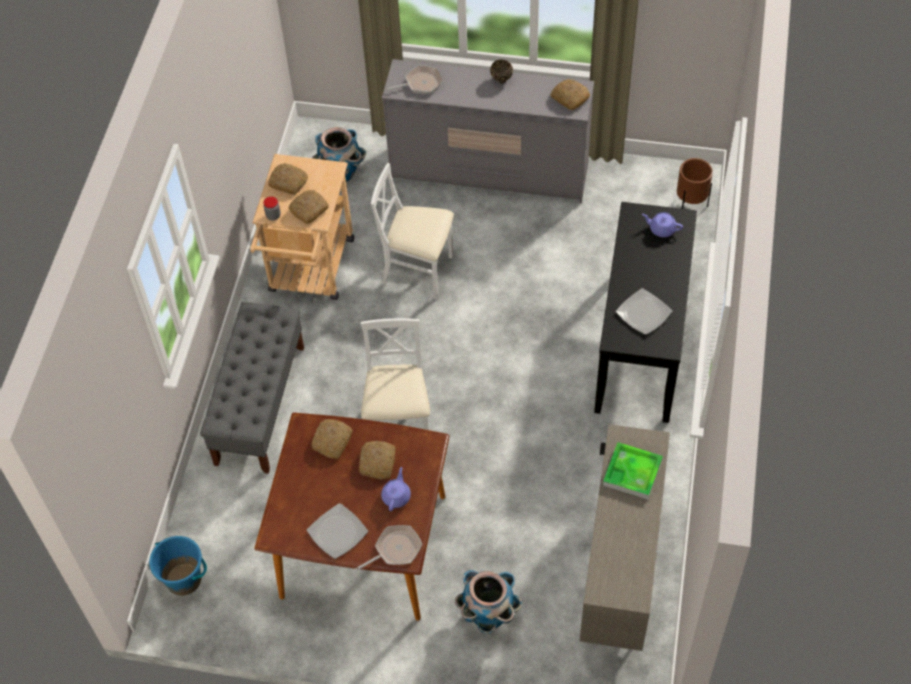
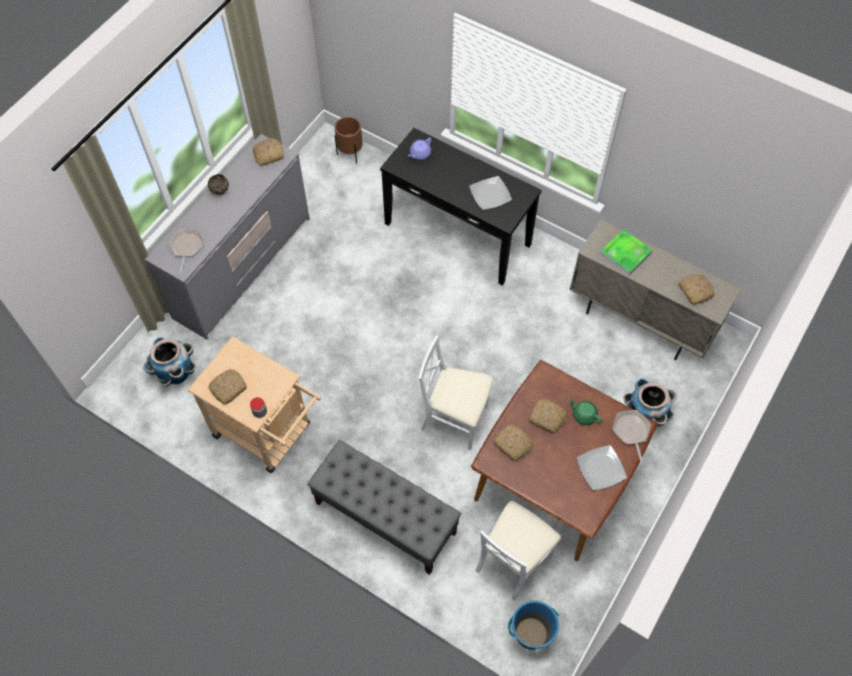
camera: 70 degrees left, 5 degrees up
bread [289,190,329,224] -> bread moved to [678,274,714,304]
white chair [371,163,454,300] -> white chair moved to [476,501,561,601]
purple teapot [381,467,411,511] -> green teapot [568,398,603,425]

